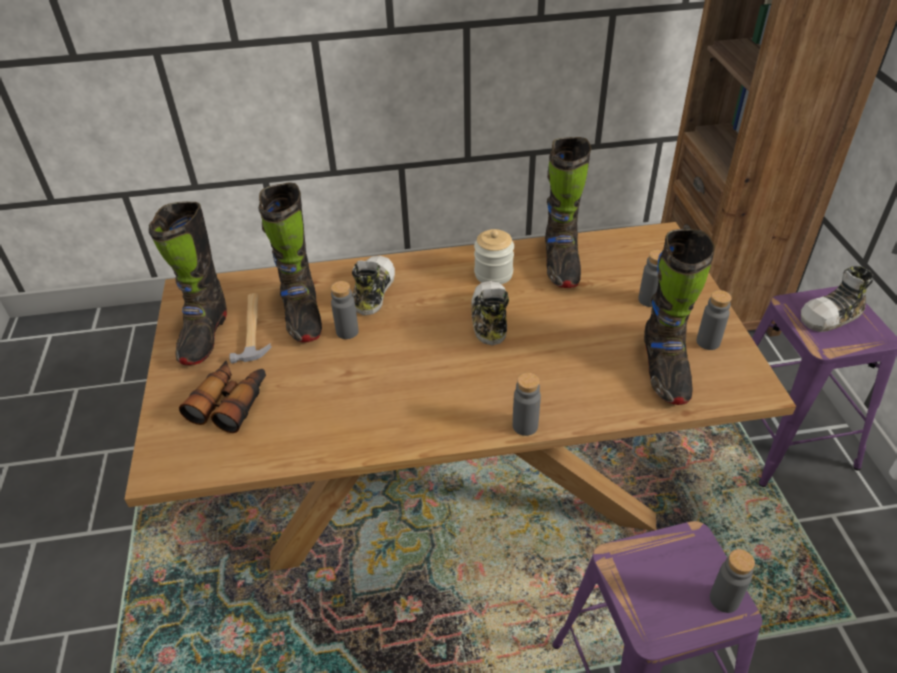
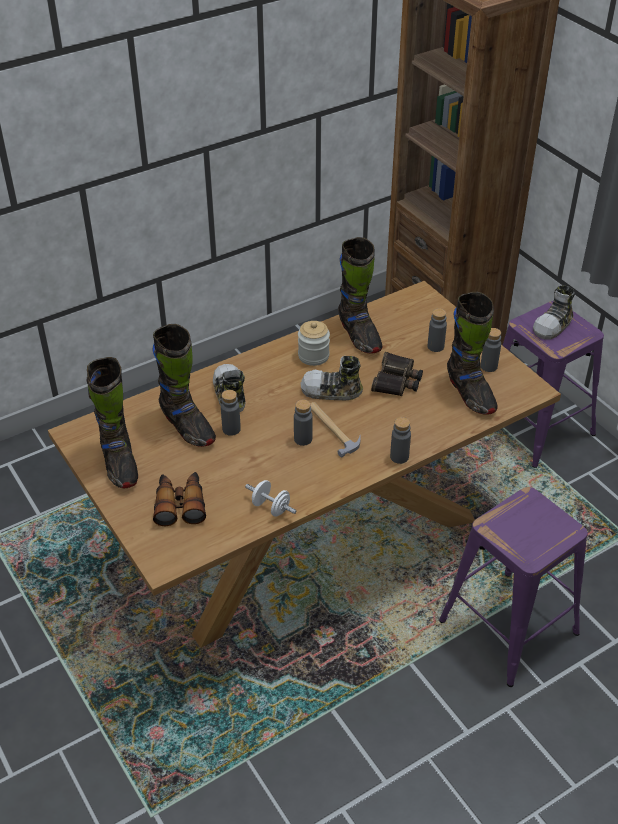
camera: 25 degrees left, 0 degrees up
hammer [229,293,272,364] -> hammer moved to [310,402,361,457]
shoe [471,281,509,346] -> shoe turned 60 degrees counterclockwise [300,356,363,400]
grey bottle [710,549,755,613] -> grey bottle moved to [294,399,313,446]
none -> white dumbbell [245,480,296,517]
none -> binoculars [371,352,423,396]

